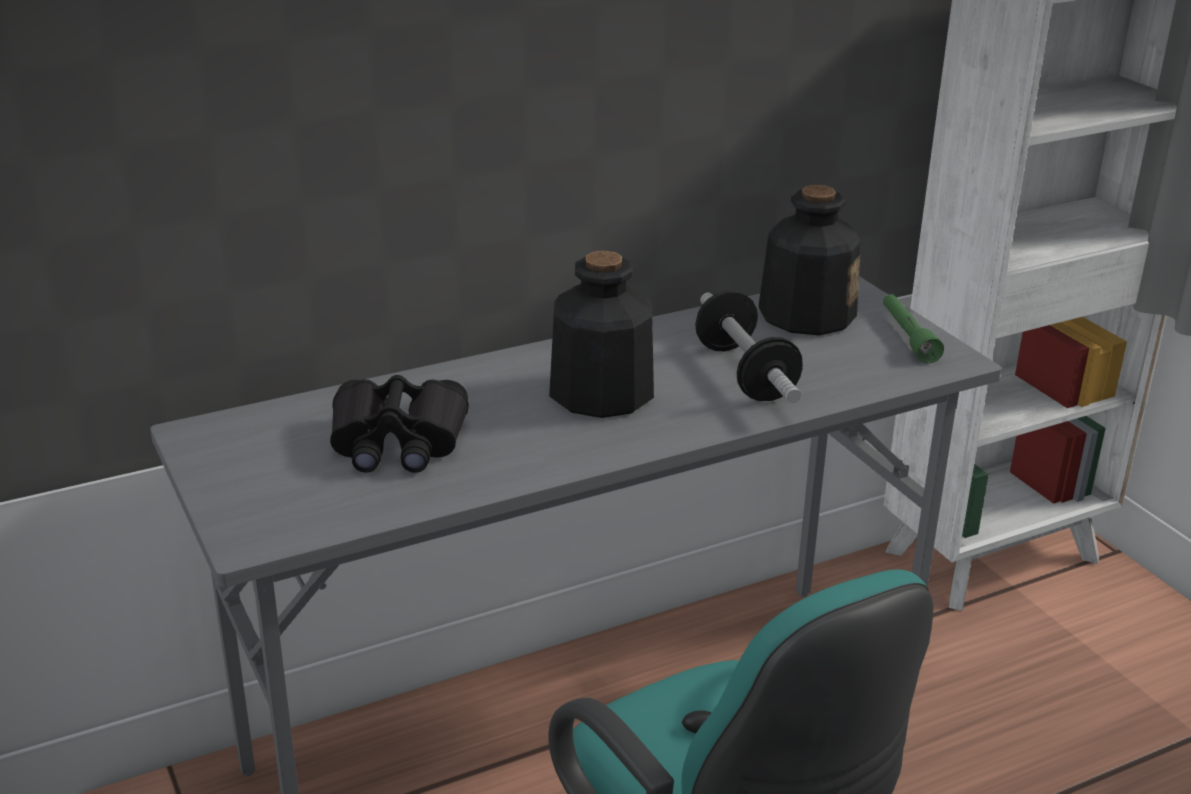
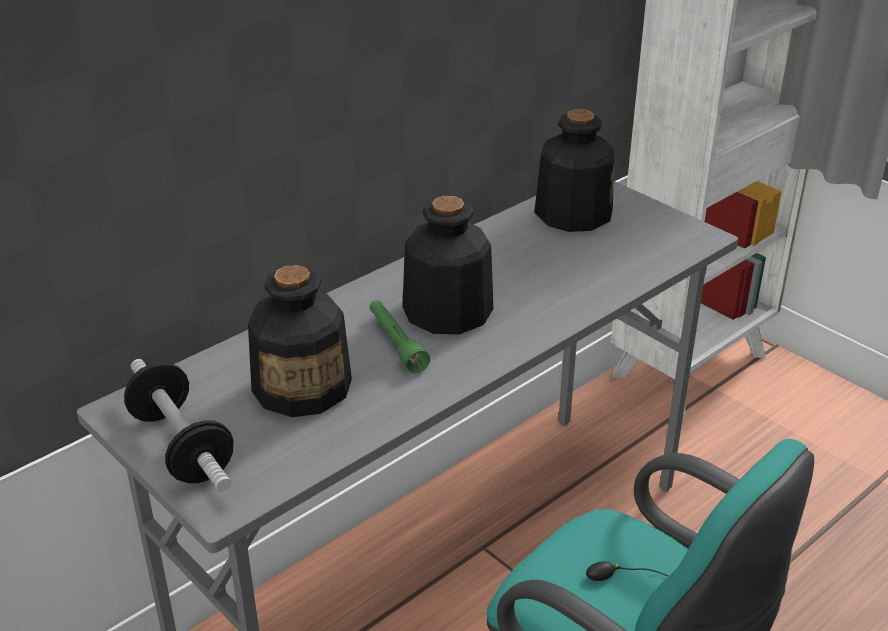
camera: 15 degrees left, 5 degrees up
black binoculars [330,375,469,473] -> bottle [248,265,352,417]
dumbbell [695,291,803,403] -> dumbbell moved to [124,359,234,492]
green flashlight [883,294,944,364] -> green flashlight moved to [370,300,430,373]

